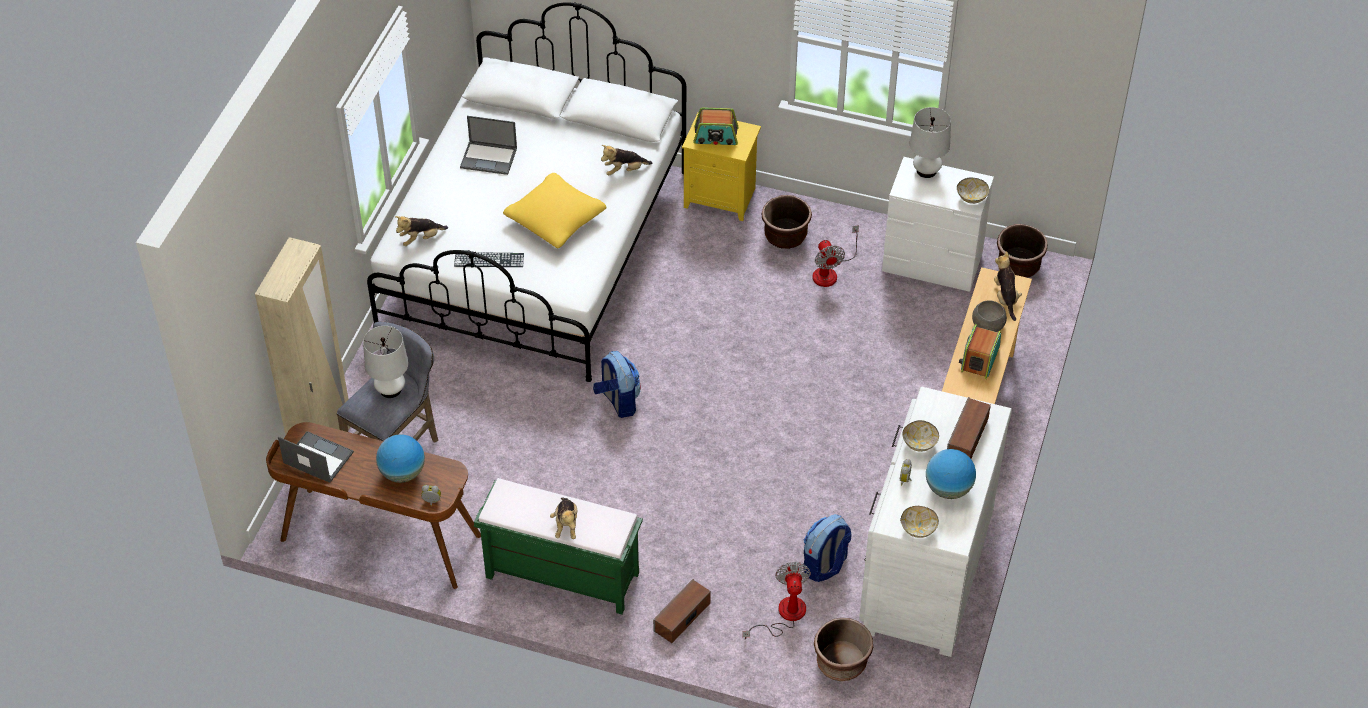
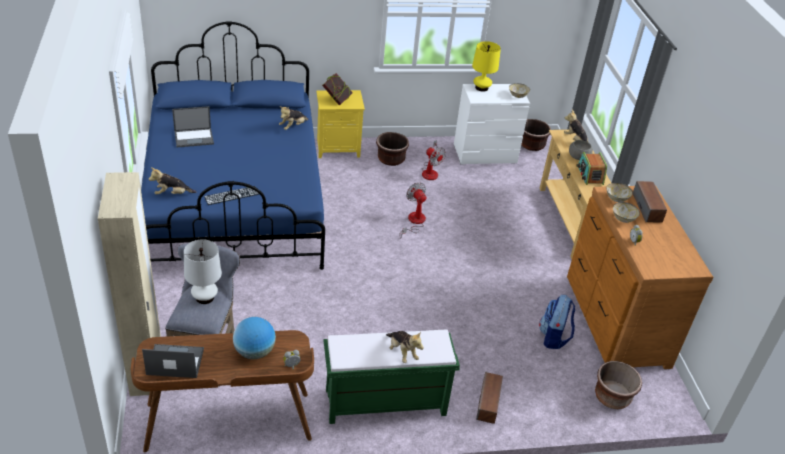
camera: 30 degrees left, 10 degrees down
white bed [367,2,686,382] -> blue bed [141,21,325,270]
plush toy [395,216,448,246] -> plush toy turned 45 degrees clockwise [149,167,197,195]
yellow pillow [503,173,607,248] -> none
backpack [593,351,641,418] -> none
radio [693,107,739,145] -> book [322,73,353,105]
fan [742,562,811,640] -> fan moved to [400,182,427,238]
white dresser [859,386,1012,657] -> brown dresser [567,185,714,369]
bowl [900,506,939,538] -> bowl moved to [606,183,633,202]
white table lamp [910,107,951,178] -> yellow table lamp [472,41,501,92]
globe [926,449,976,499] -> none

